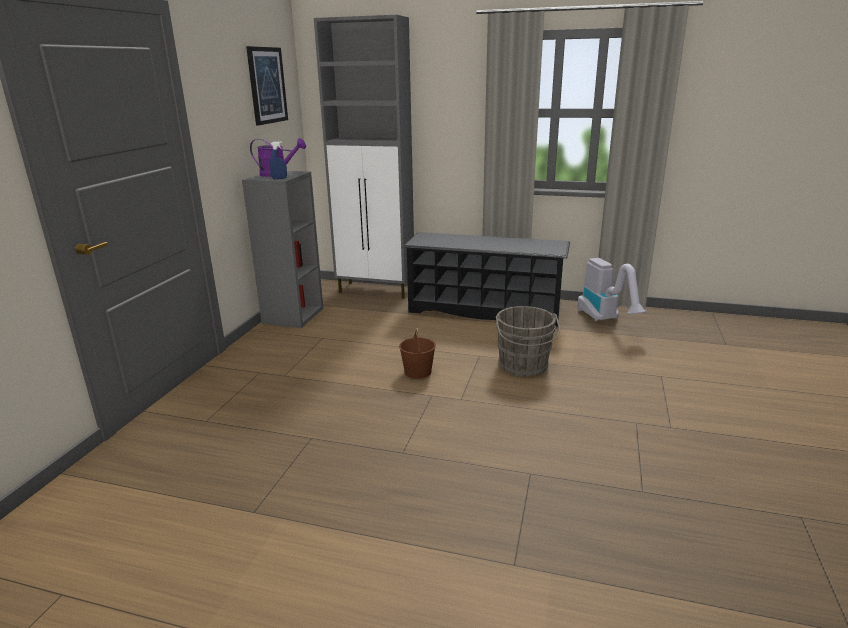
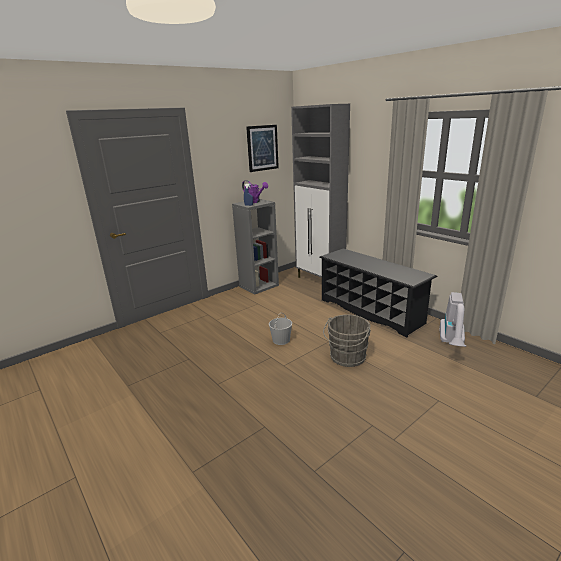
camera: 35 degrees right, 0 degrees up
brown bucket [399,328,436,379] -> white bucket [269,313,292,345]

